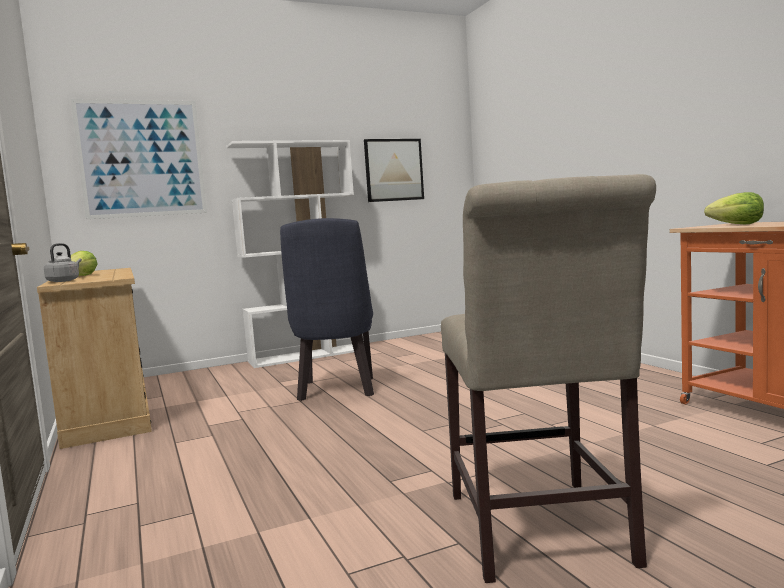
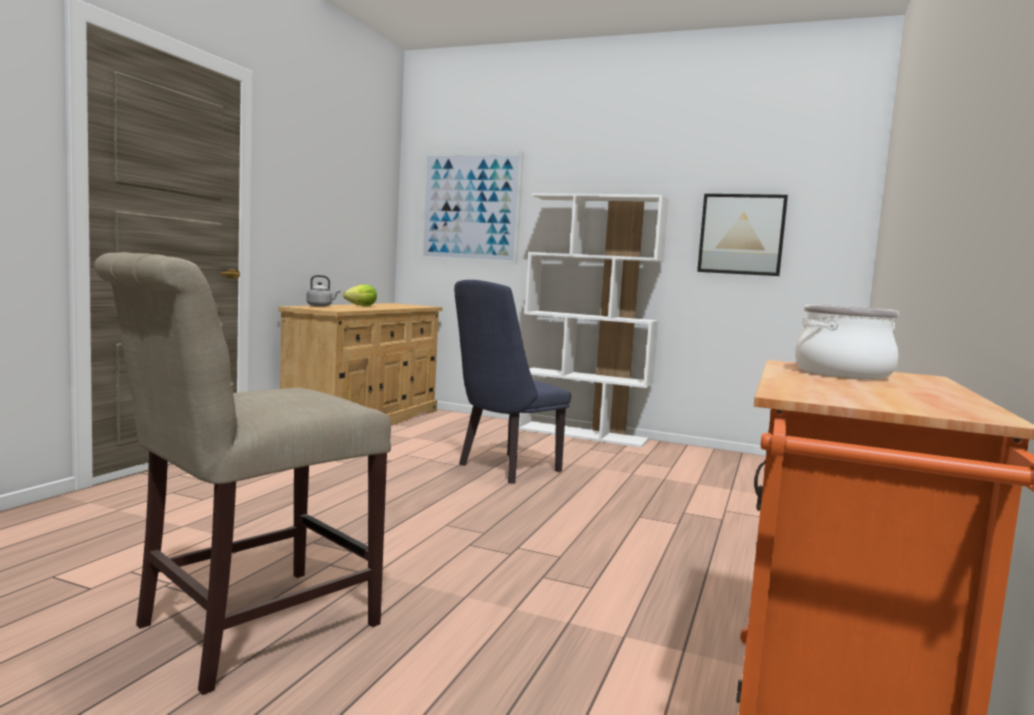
camera: 45 degrees right, 0 degrees up
lettuce [704,192,764,224] -> cooking pot [795,304,899,380]

